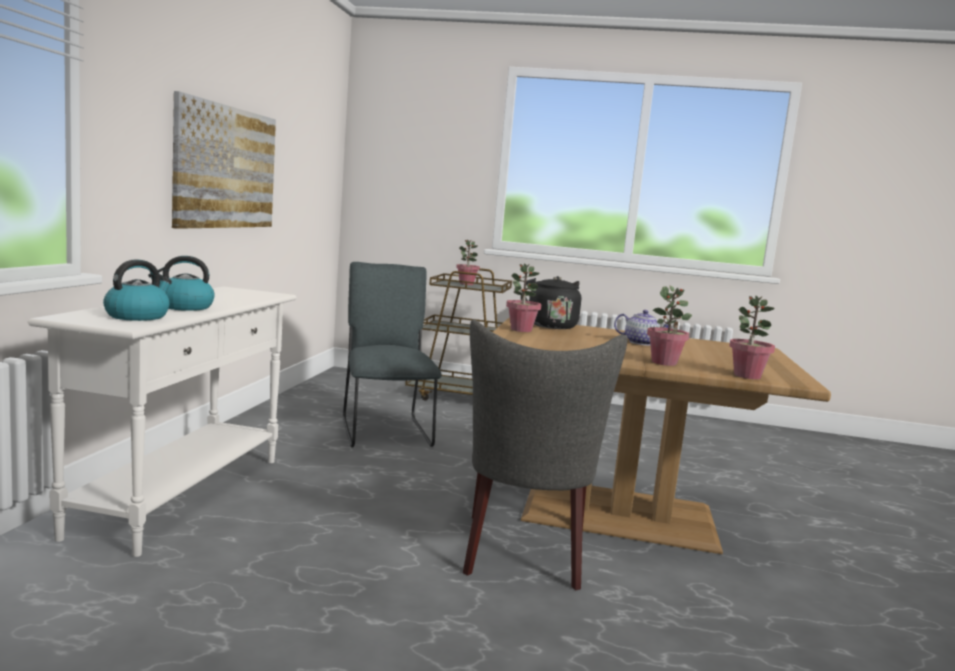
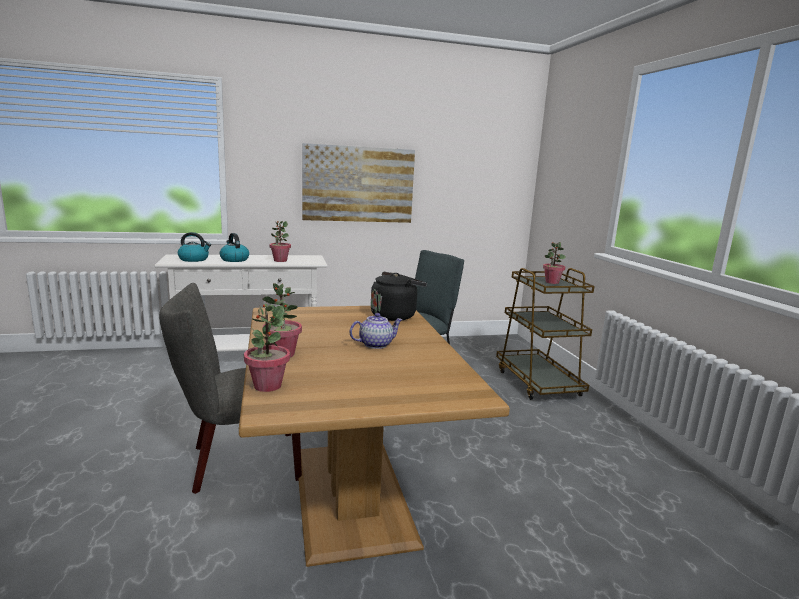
camera: 65 degrees right, 5 degrees up
potted plant [506,264,542,332] -> potted plant moved to [269,221,291,262]
teapot [614,310,672,346] -> teapot turned 105 degrees counterclockwise [350,313,403,349]

